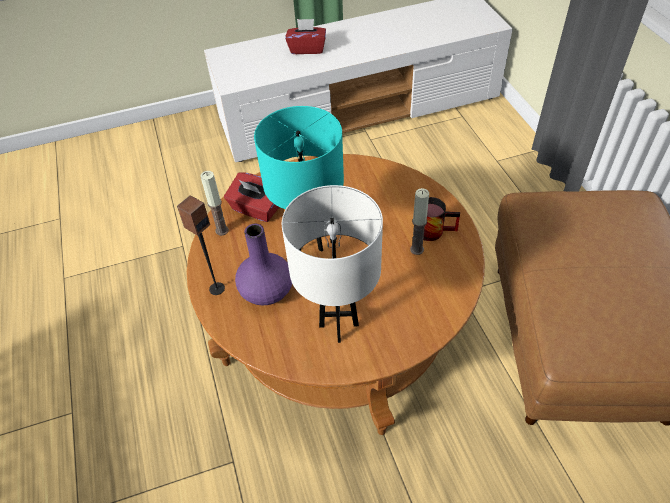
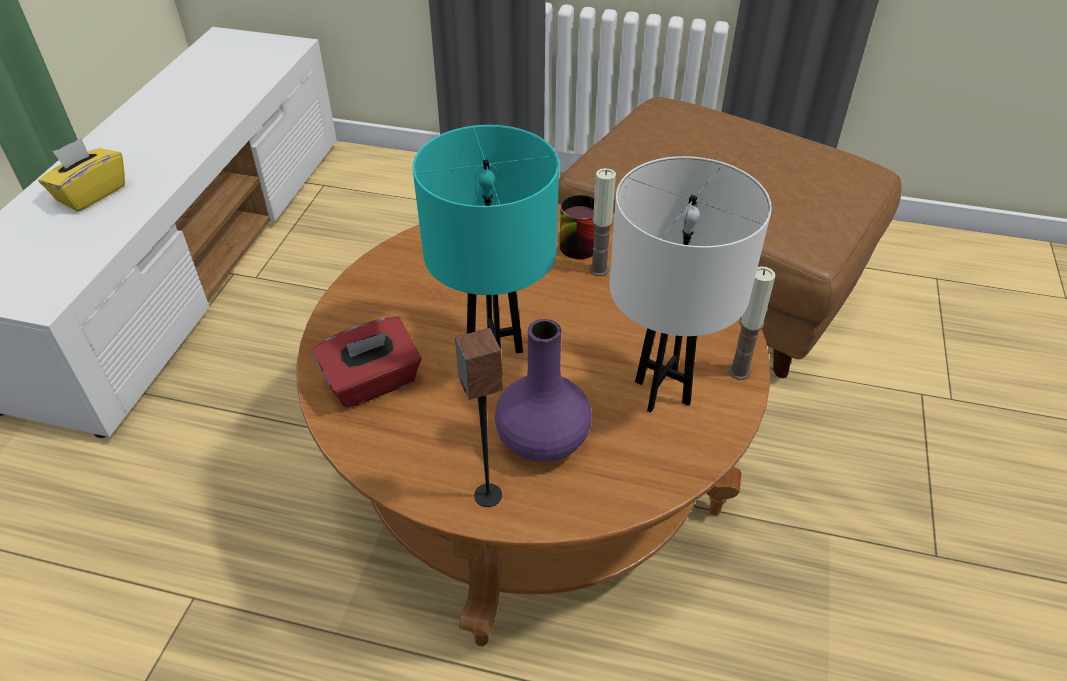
camera: 60 degrees left, 5 degrees down
candle [201,171,229,236] -> candle moved to [728,266,775,380]
red tissue box [285,19,326,54] -> yellow tissue box [38,138,125,212]

